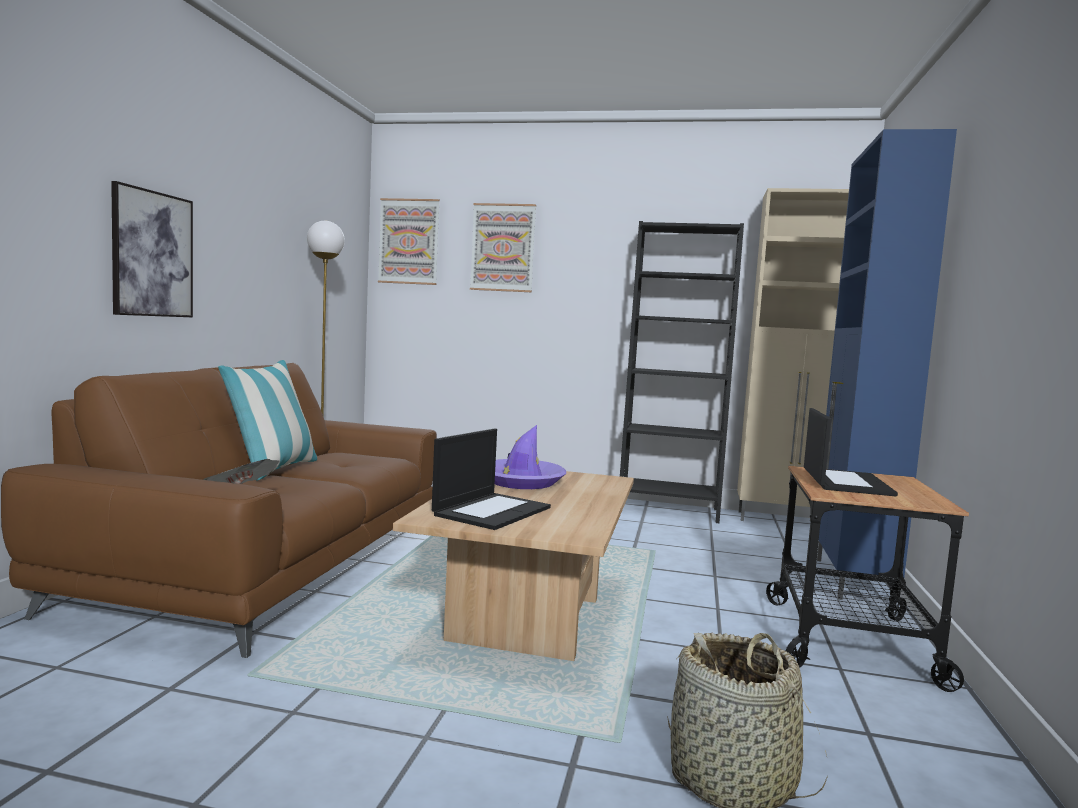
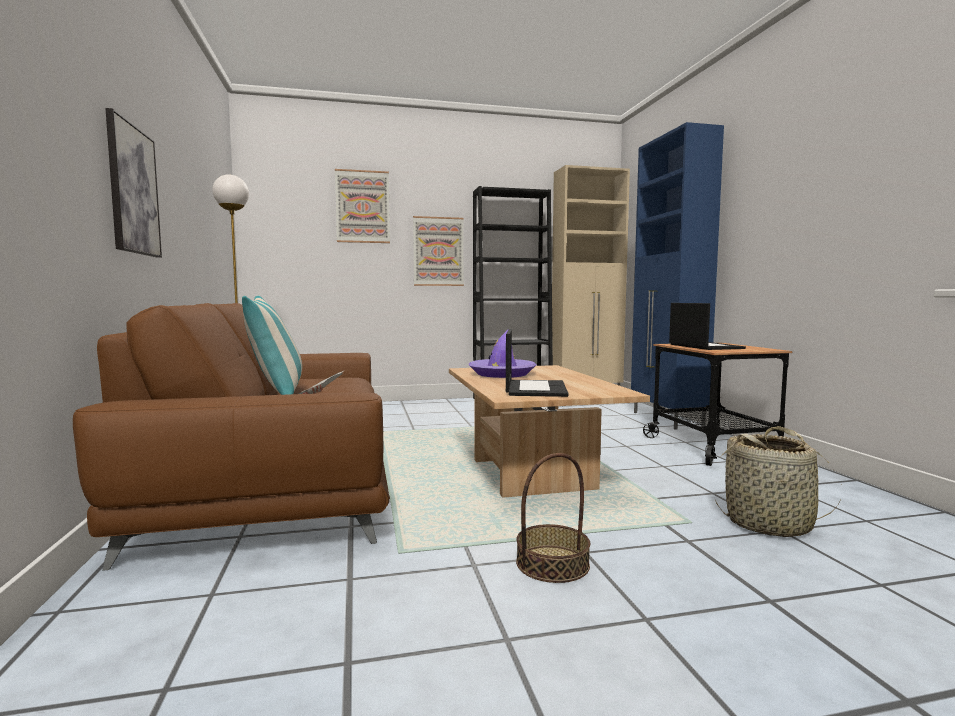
camera: 25 degrees left, 0 degrees up
picture [378,198,440,285] -> picture moved to [413,216,464,286]
none -> basket [516,453,590,583]

